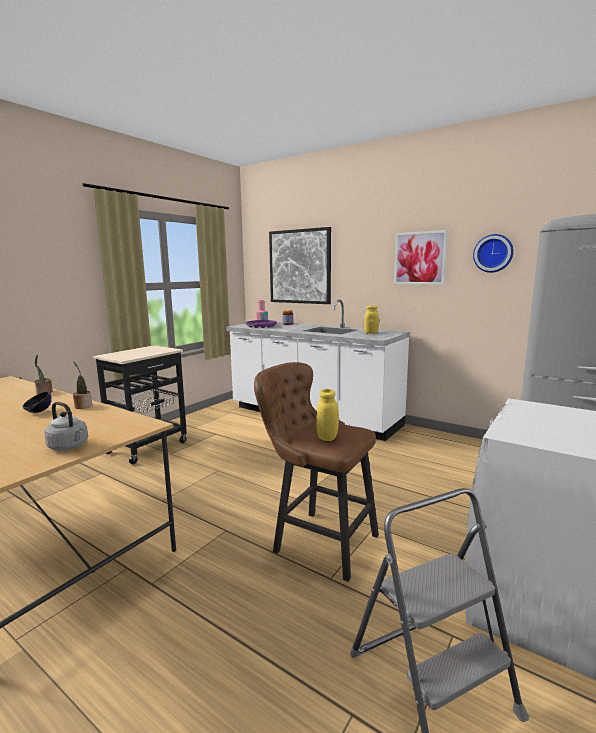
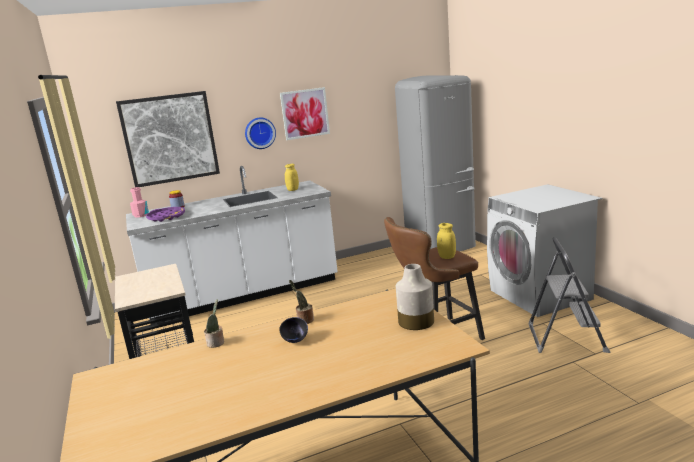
camera: 55 degrees left, 5 degrees up
grey kettle [44,402,88,450] -> beige vase [396,264,434,330]
wall clock [473,234,514,273] -> wall clock moved to [245,117,276,149]

